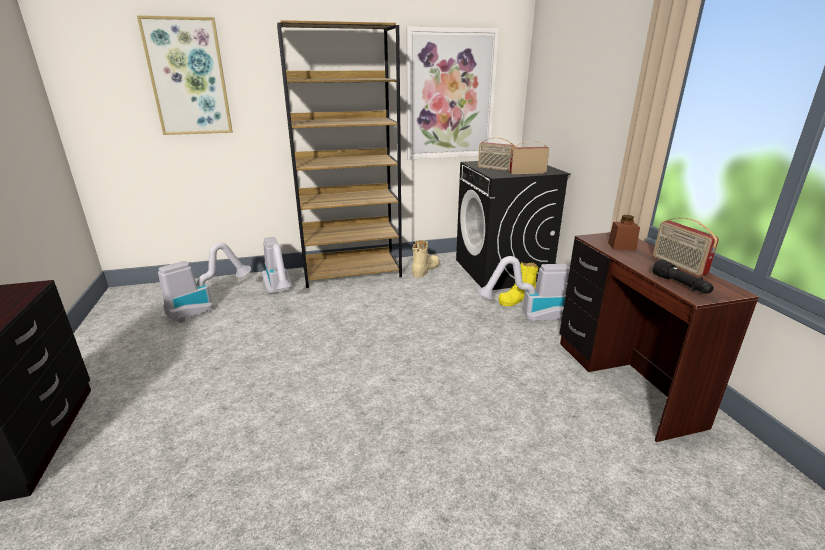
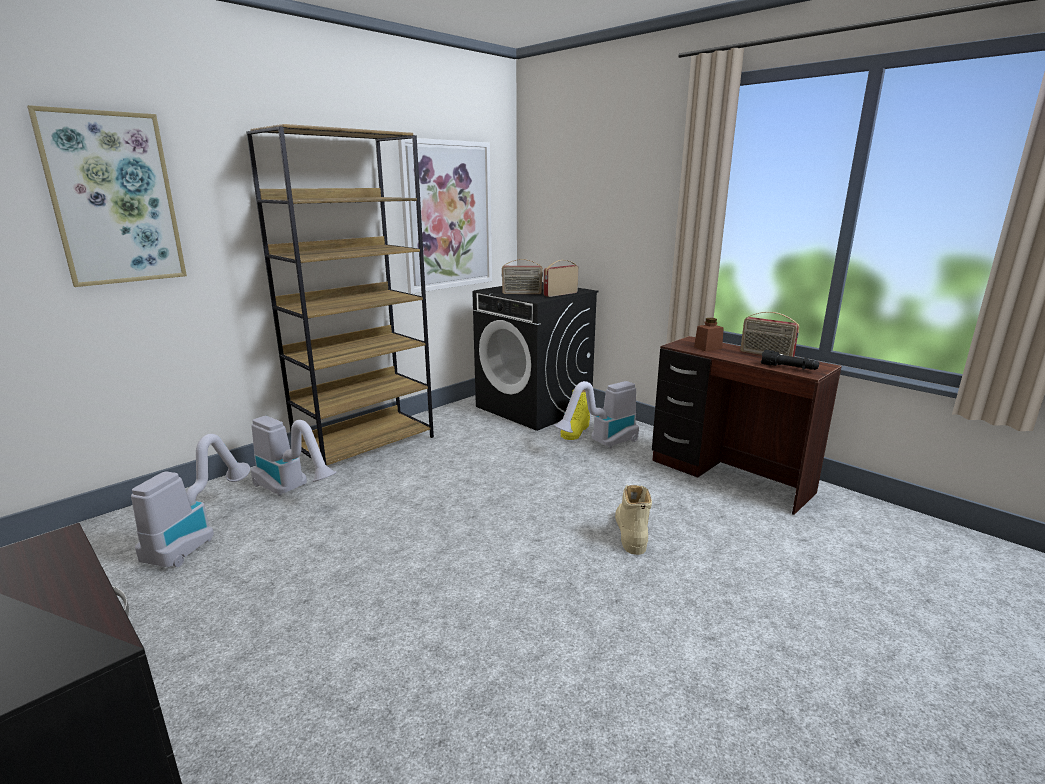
camera: 30 degrees left, 5 degrees down
beige boot [412,240,440,278] -> beige boot moved to [615,485,652,555]

